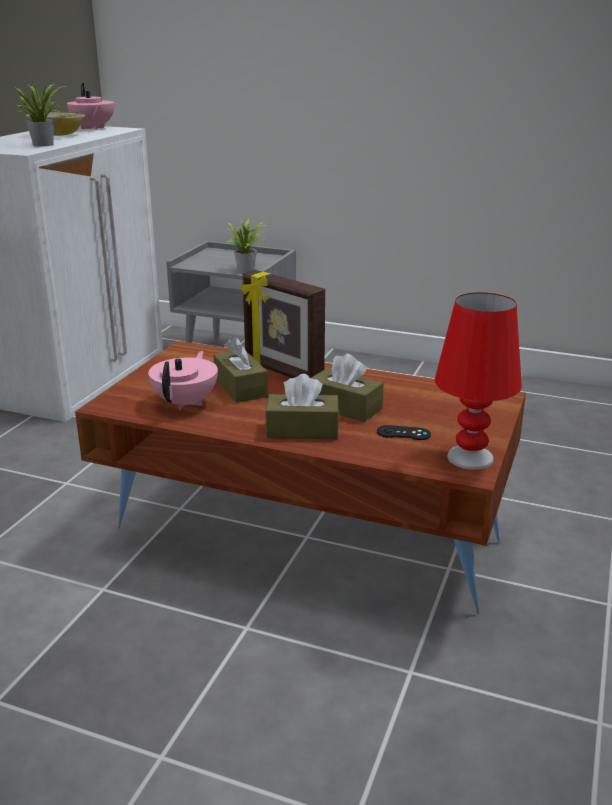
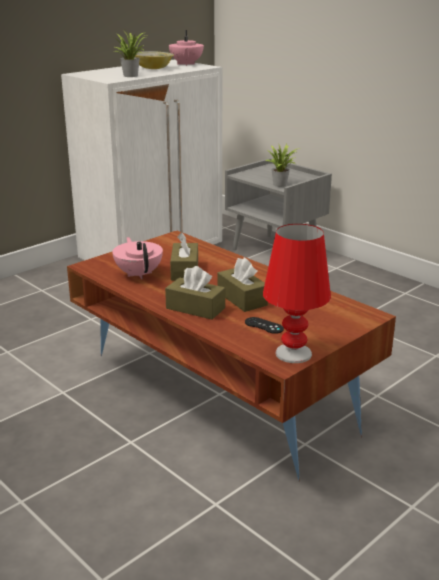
camera: 25 degrees right, 0 degrees up
pink teapot [148,351,218,410] -> pink teapot turned 60 degrees counterclockwise [112,237,163,279]
picture frame [241,270,325,378] -> none

